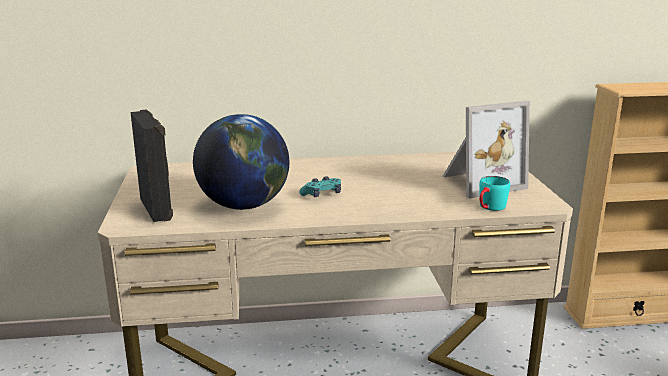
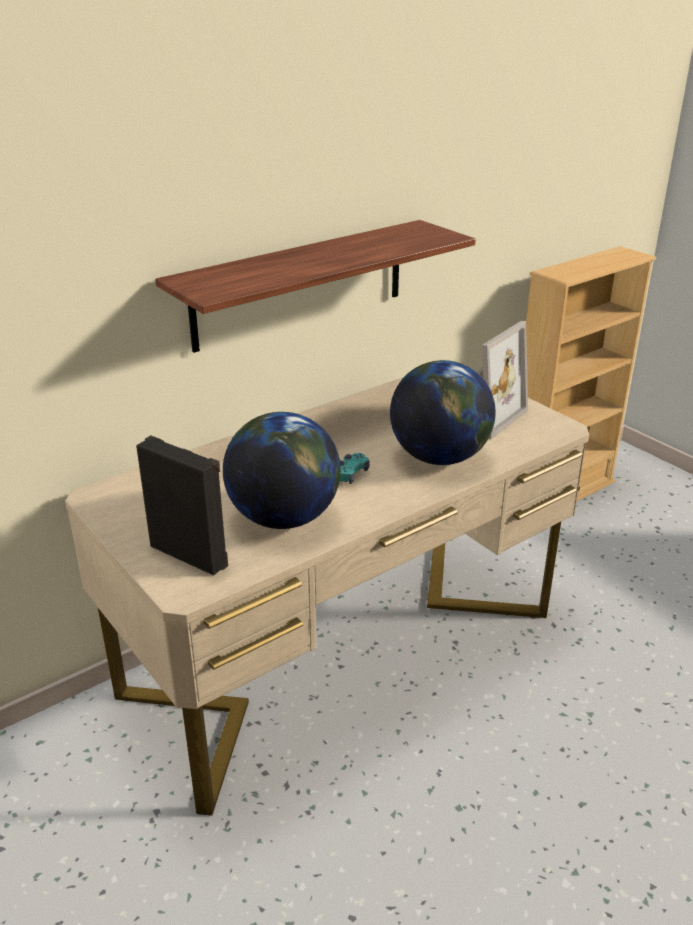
camera: 30 degrees left, 10 degrees up
turquoise mug [479,176,510,211] -> none
none -> shelf [155,220,476,353]
none -> globe [390,360,496,465]

